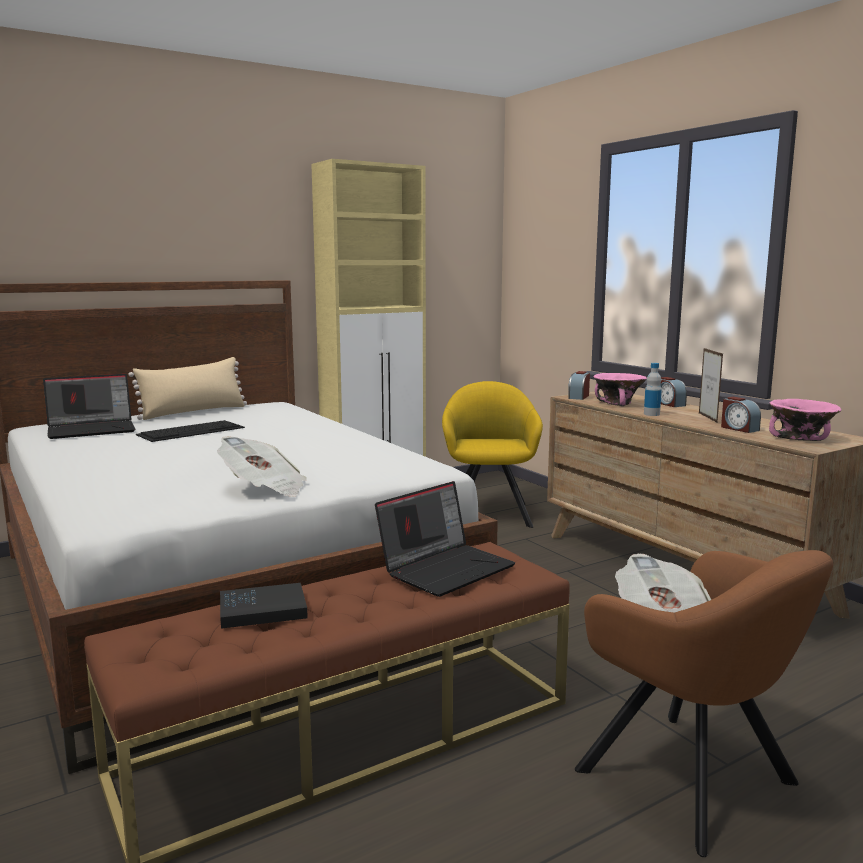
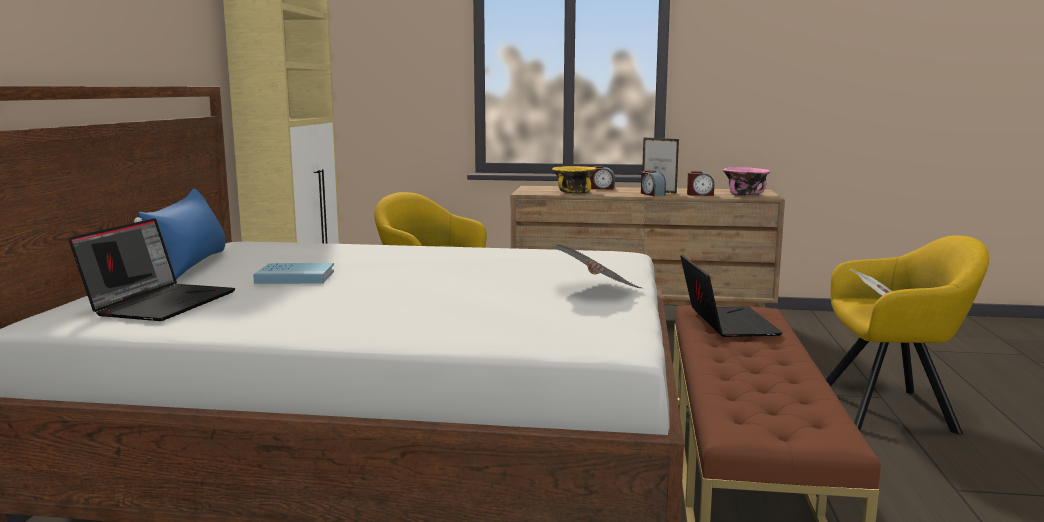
camera: 50 degrees left, 0 degrees up
beige pillow [129,357,247,420] -> blue pillow [134,188,226,279]
keyboard [136,420,245,442] -> blue book [253,263,334,284]
black book [220,583,308,629] -> none
alarm clock [568,371,590,400] -> alarm clock moved to [641,170,666,196]
brown armchair [575,550,833,857] -> yellow armchair [825,235,989,434]
pink bowl [594,373,647,406] -> yellow bowl [552,166,597,193]
bottle [644,363,662,416] -> none

